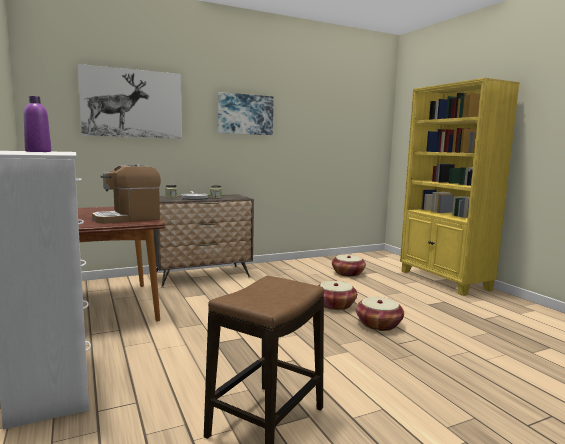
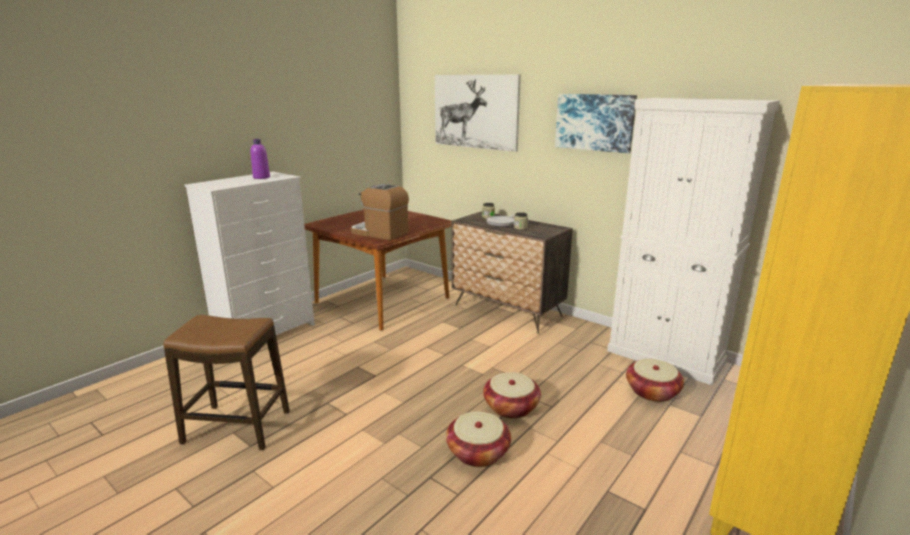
camera: 65 degrees right, 10 degrees up
none -> white cabinet [607,98,780,385]

